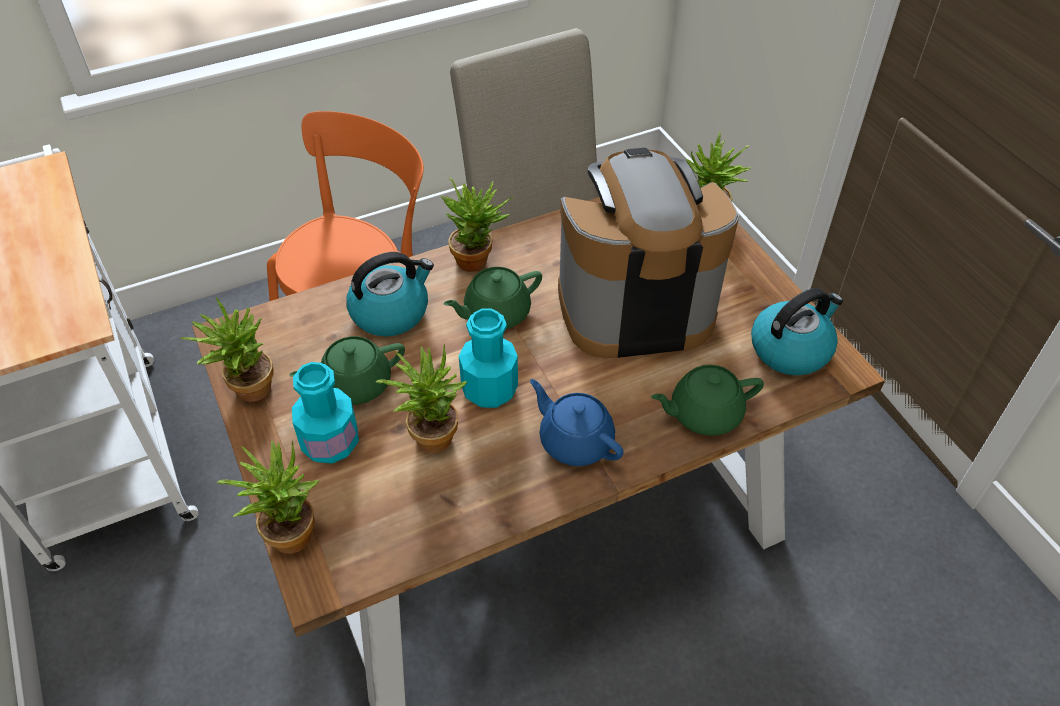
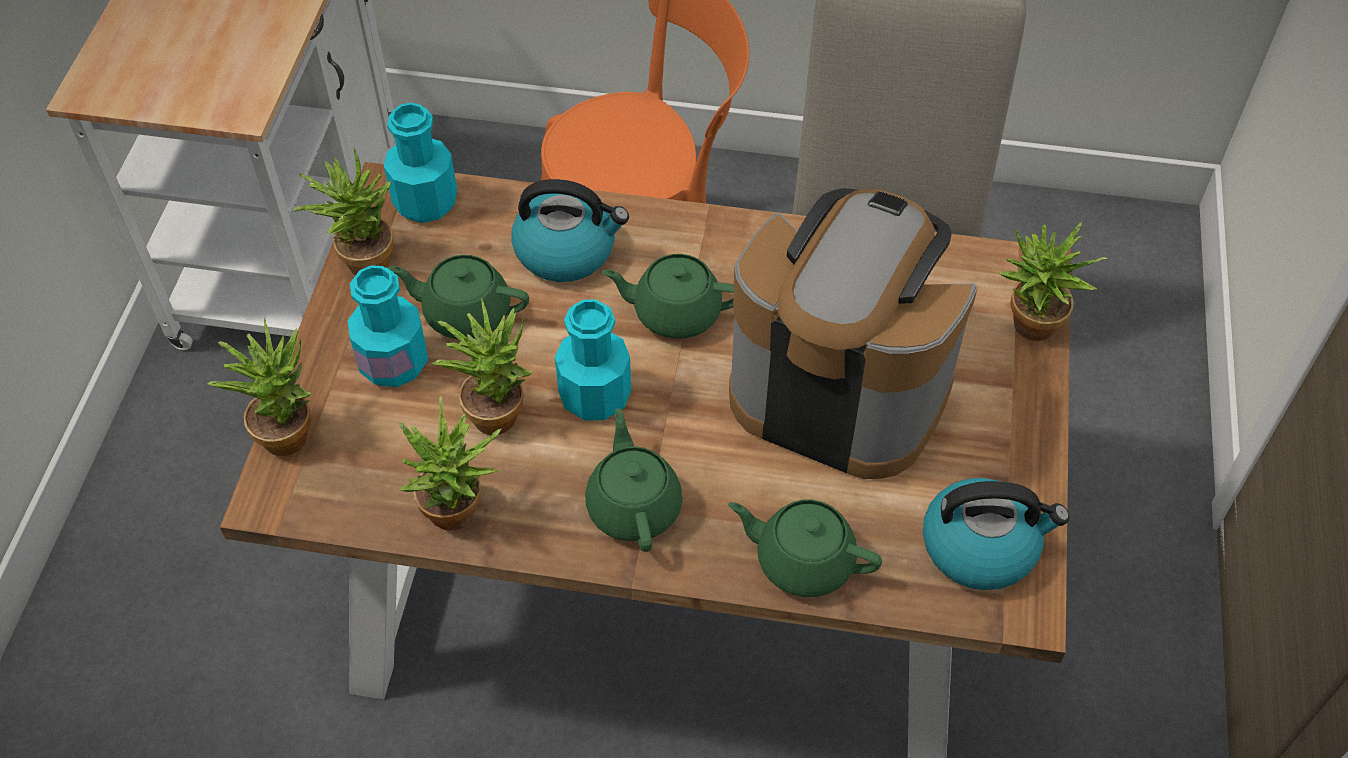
camera: 35 degrees right, 5 degrees up
potted plant [441,177,514,272] -> potted plant moved to [399,396,501,531]
blue teapot [530,379,624,466] -> green teapot [585,408,682,552]
none -> turquoise bottle [384,102,457,223]

